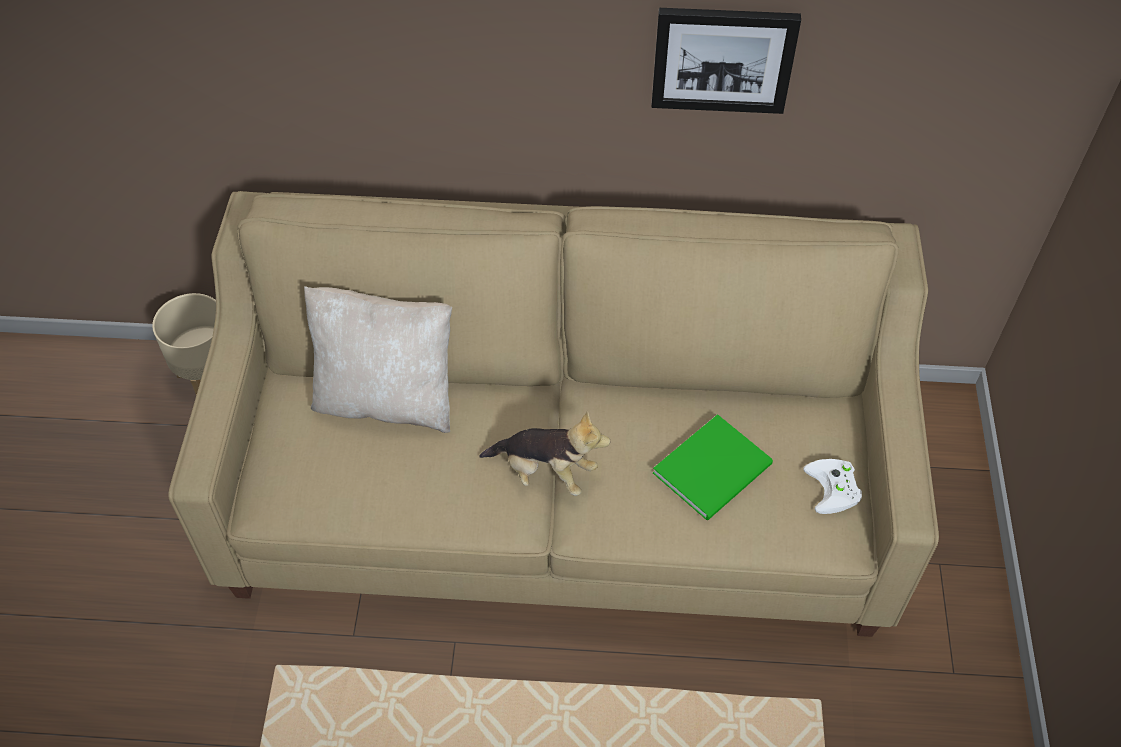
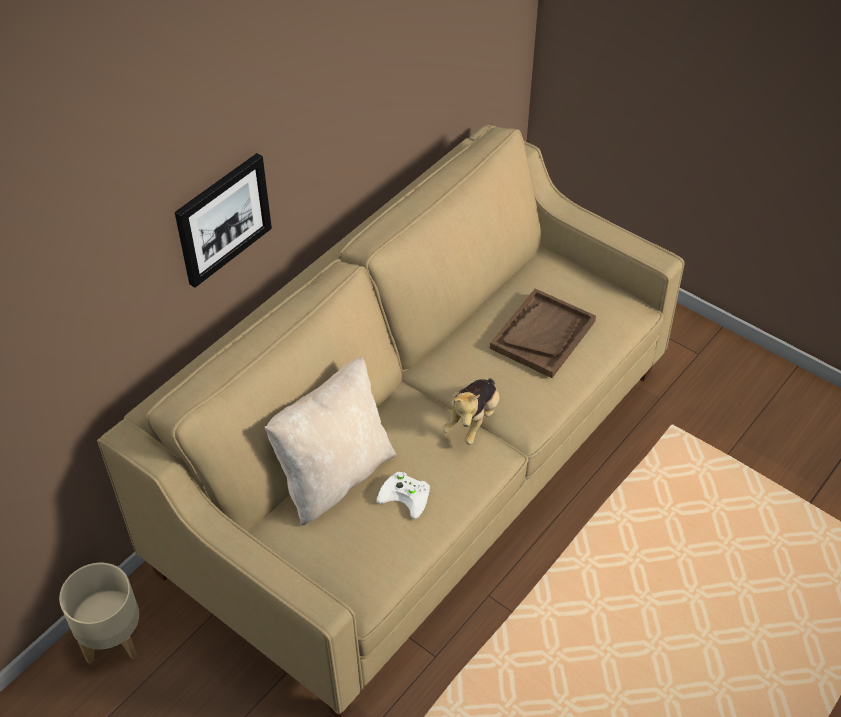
camera: 55 degrees left, 5 degrees down
plush toy [479,411,611,496] -> plush toy turned 150 degrees clockwise [442,378,500,445]
picture [651,8,801,114] -> picture moved to [175,153,272,288]
green book [653,414,773,520] -> brown tray [490,289,596,378]
white game controller [803,459,862,514] -> white game controller moved to [377,472,430,519]

